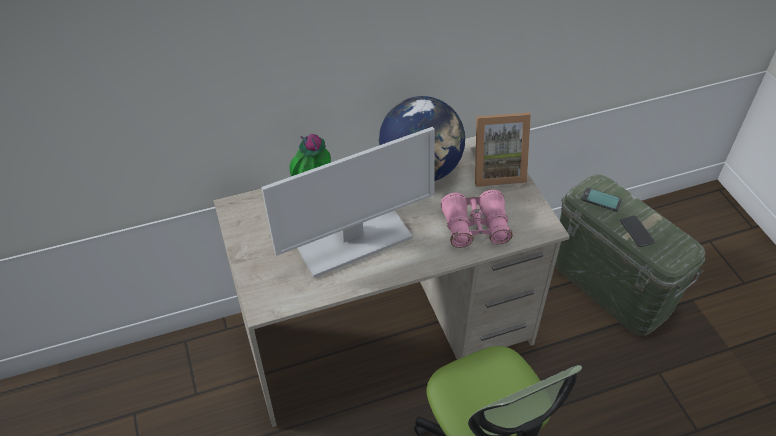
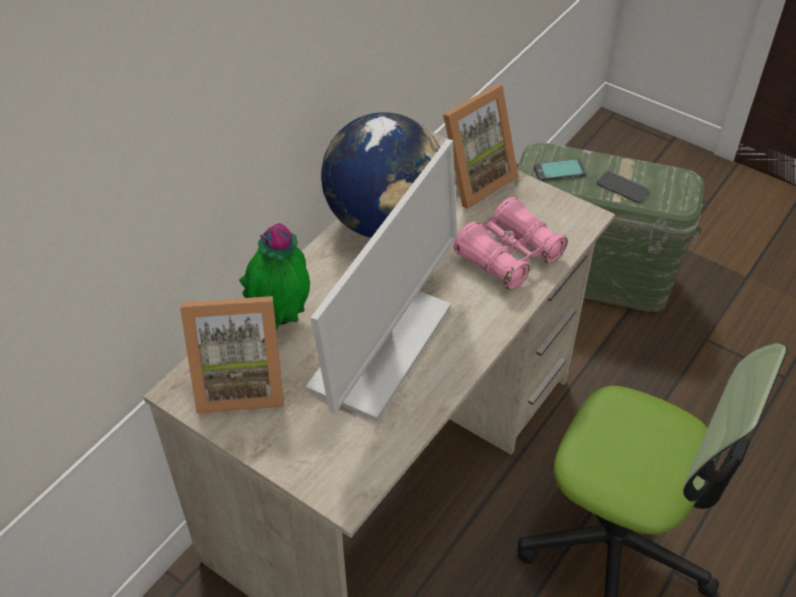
camera: 35 degrees left, 0 degrees up
none -> picture frame [180,296,284,414]

